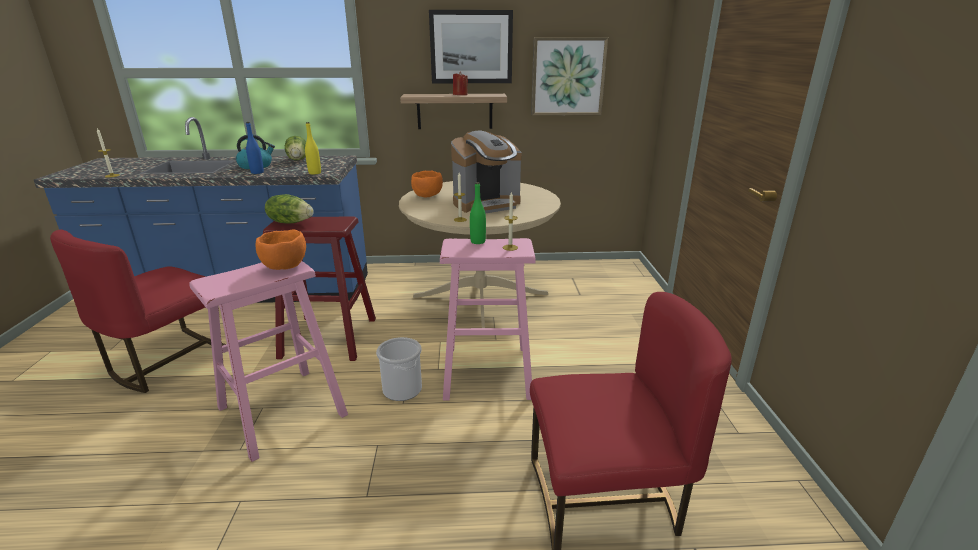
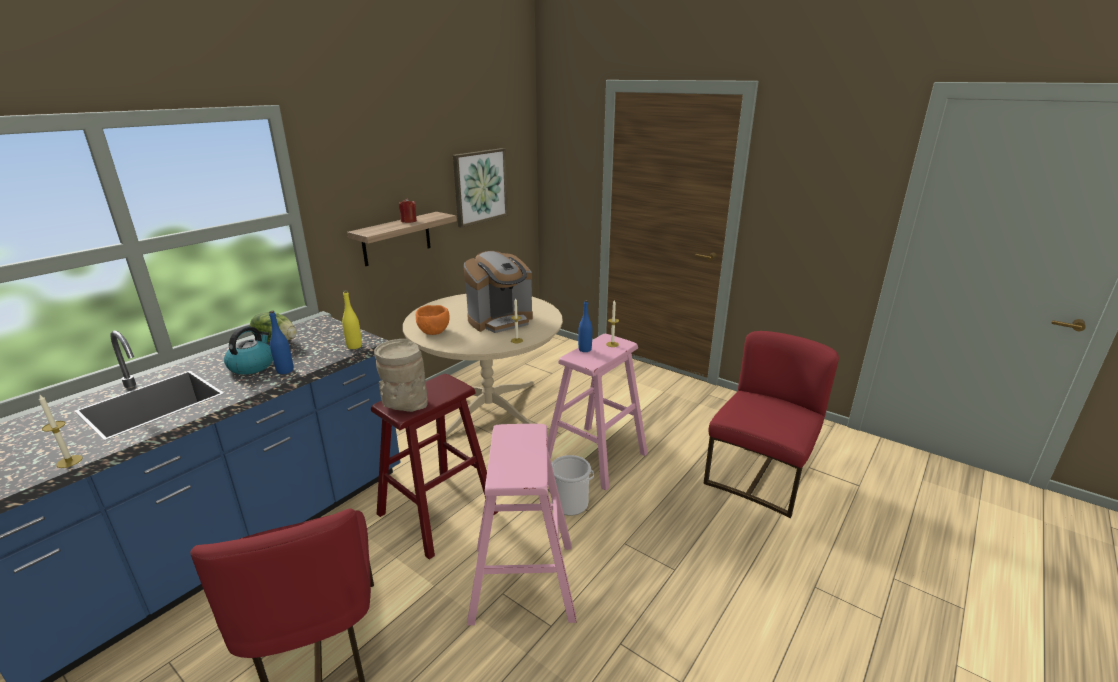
camera: 50 degrees left, 0 degrees up
orange bowl [256,230,306,270] -> none
lettuce [265,194,314,223] -> beige vase [374,339,428,412]
picture [429,10,513,83] -> none
coffee machine [451,130,522,214] -> coffee machine turned 45 degrees clockwise [464,251,533,333]
green bottle [470,182,486,244] -> blue bottle [578,300,592,352]

